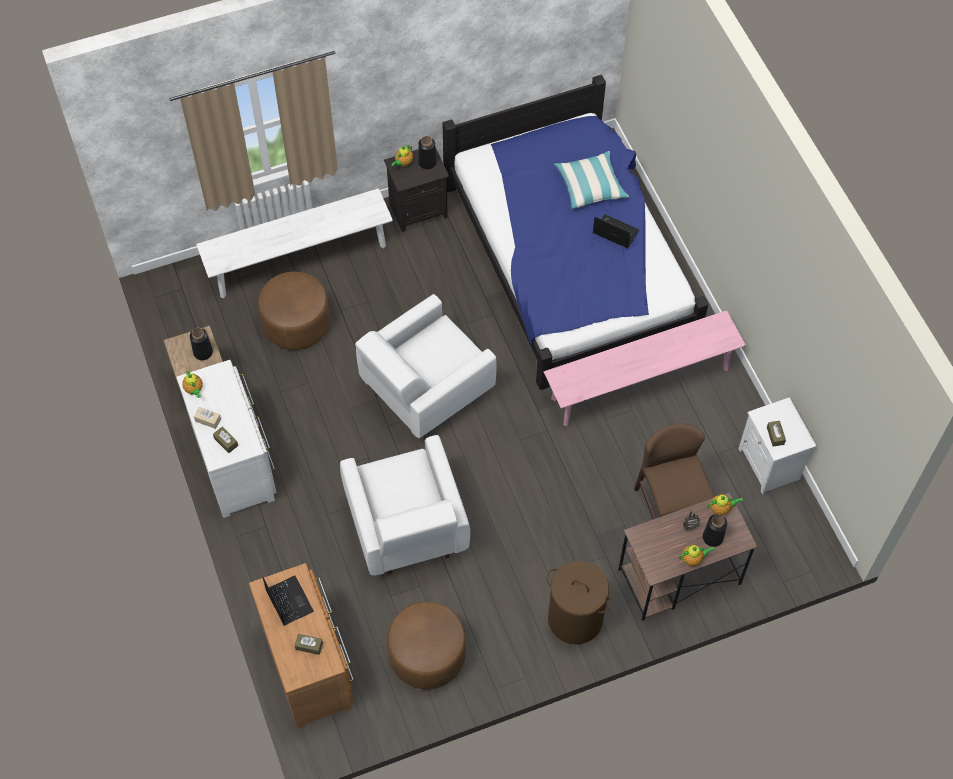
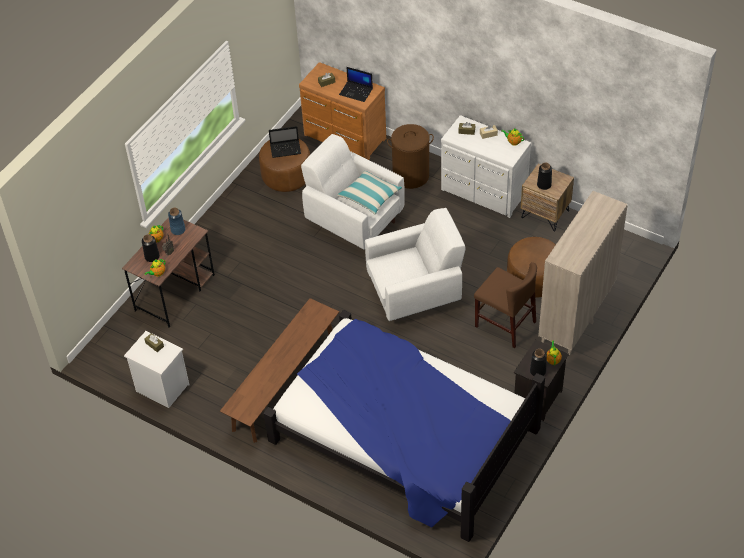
camera: 145 degrees right, 10 degrees down
white bench [196,188,393,298] -> beige cabinet [538,191,627,355]
white armchair [355,294,497,438] -> white armchair turned 60 degrees clockwise [365,208,465,321]
pink bench [544,310,746,426] -> brown bench [220,298,339,443]
brown laundry basket [546,561,613,644] -> brown laundry basket moved to [387,124,434,189]
pillow [554,151,629,209] -> pillow moved to [337,171,402,215]
laptop [593,214,639,248] -> laptop moved to [269,126,301,158]
brown chair [634,423,715,519] -> brown chair moved to [474,262,537,348]
none -> blue vase [168,208,186,235]

